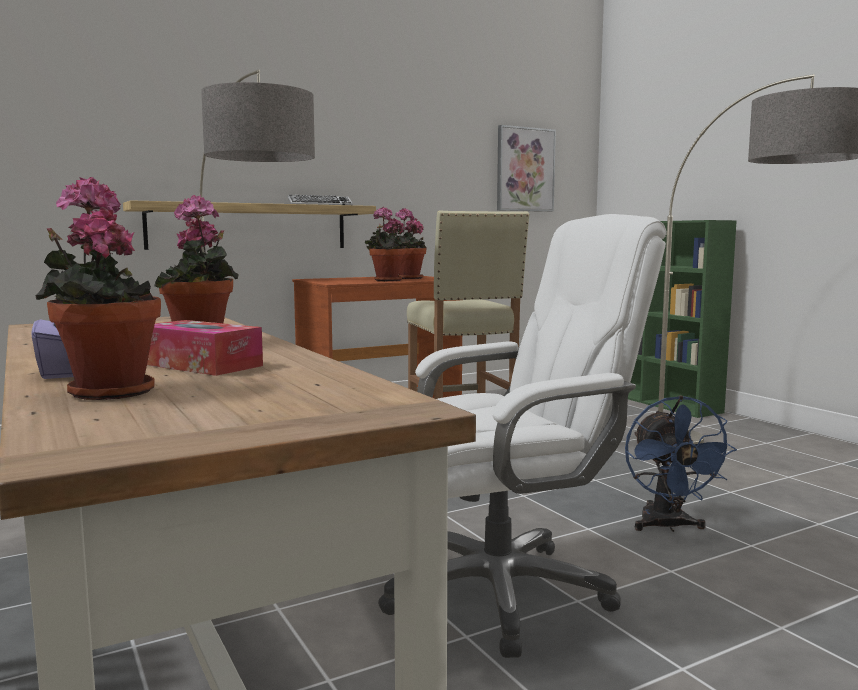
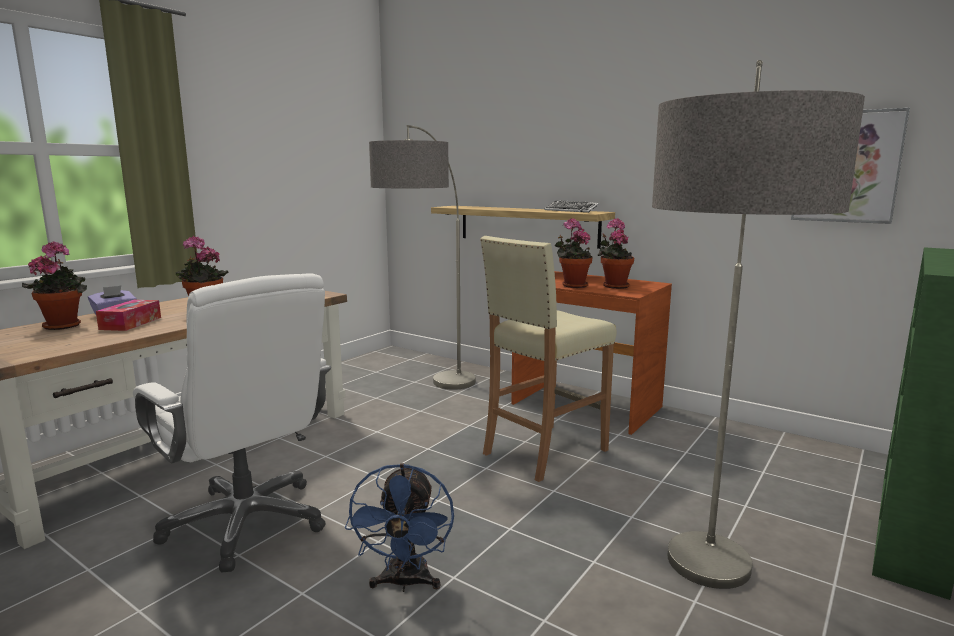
camera: 65 degrees right, 5 degrees up
blue fan [625,396,737,532] -> blue fan turned 60 degrees counterclockwise [345,463,454,592]

